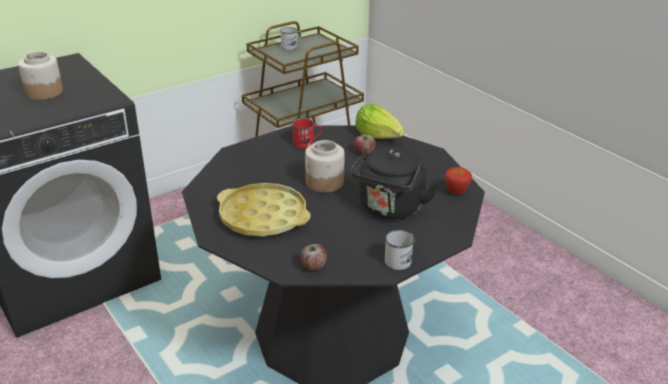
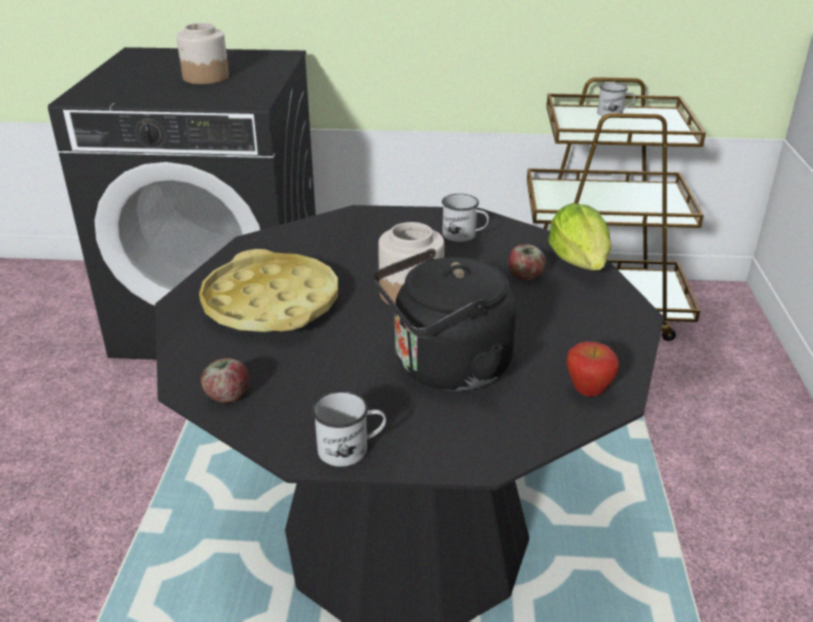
camera: 40 degrees right, 0 degrees up
red mug [292,118,322,148] -> white mug [442,194,489,242]

